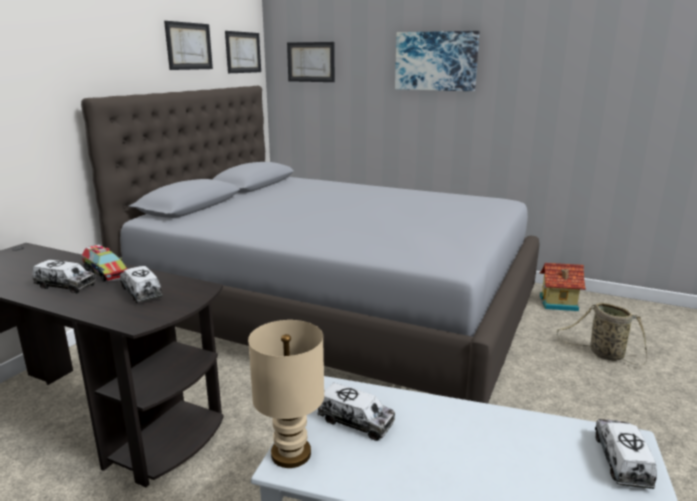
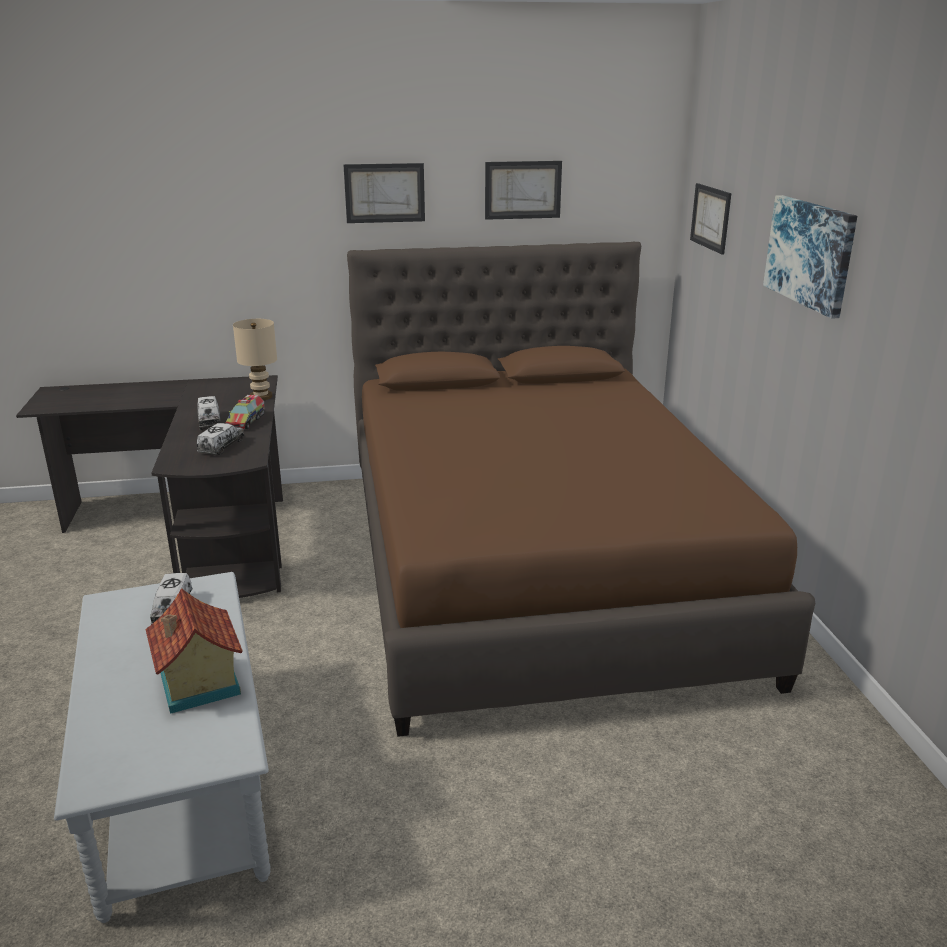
camera: 55 degrees right, 5 degrees up
grey bed [81,86,540,404] -> brown bed [347,241,815,737]
picture [225,31,261,73] -> picture moved to [343,163,425,223]
beige table lamp [248,320,324,468] -> beige table lamp moved to [233,319,277,400]
toy house [540,263,586,311] -> toy house moved to [145,588,243,714]
basket [557,303,647,365] -> none
toy truck [595,419,657,489] -> none

